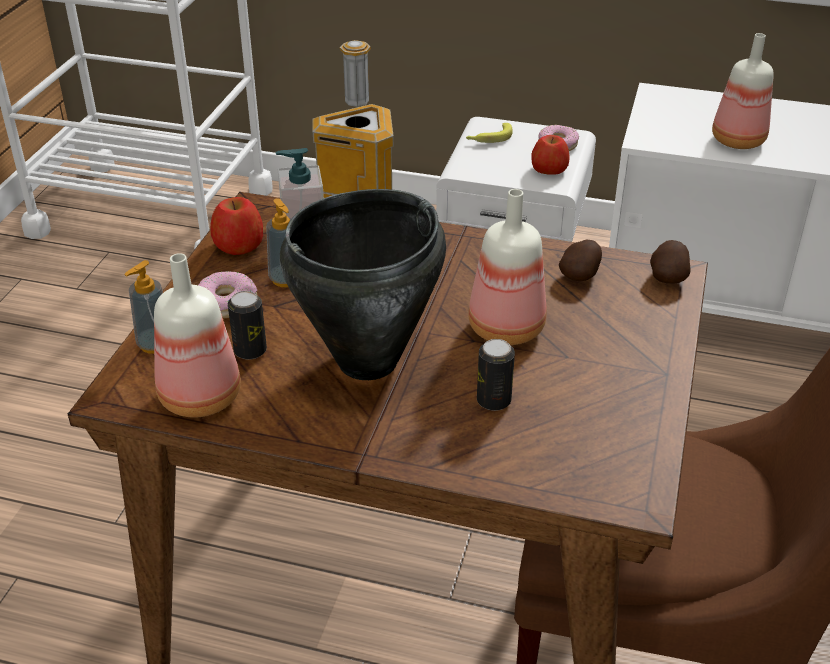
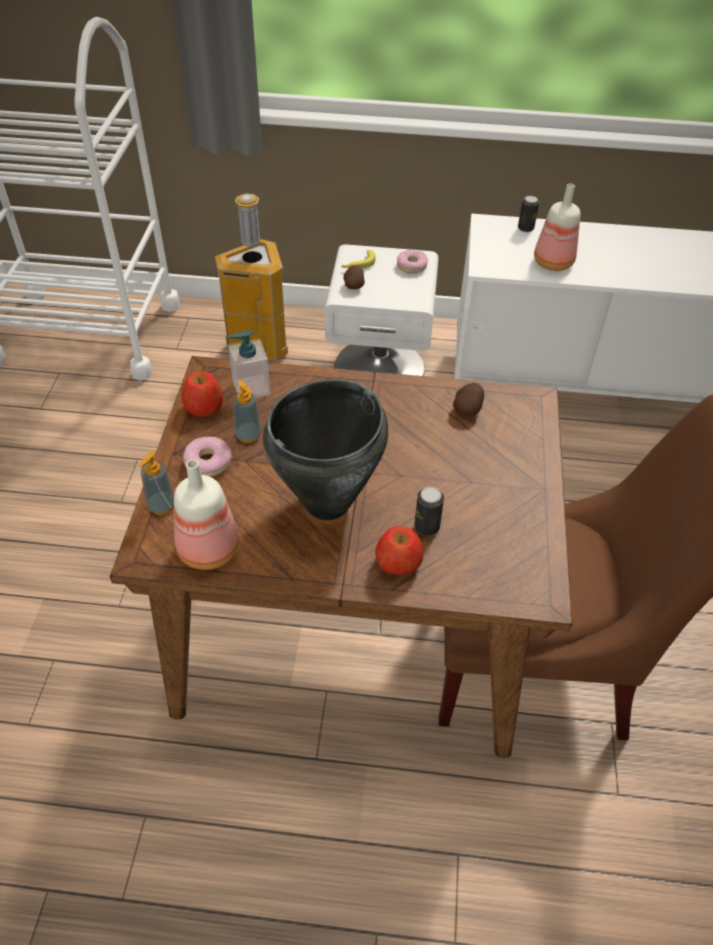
camera: 10 degrees left, 10 degrees up
can [228,291,267,360] -> can moved to [518,195,539,232]
bottle [468,189,546,345] -> none
apple [531,135,570,175] -> apple moved to [375,526,423,575]
potato [650,240,691,284] -> potato moved to [344,265,365,289]

